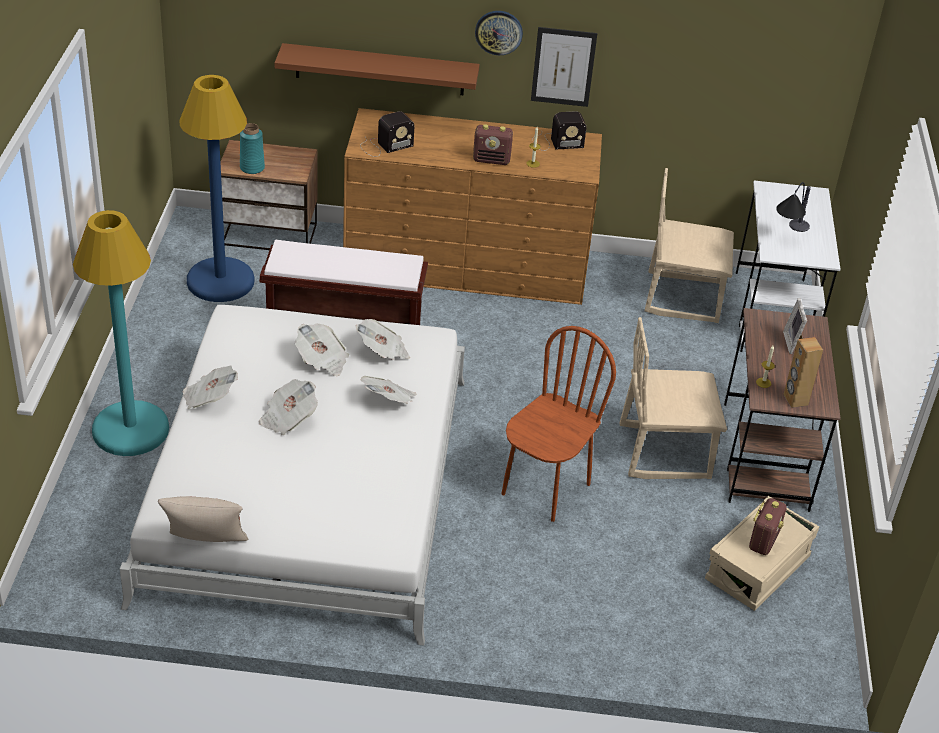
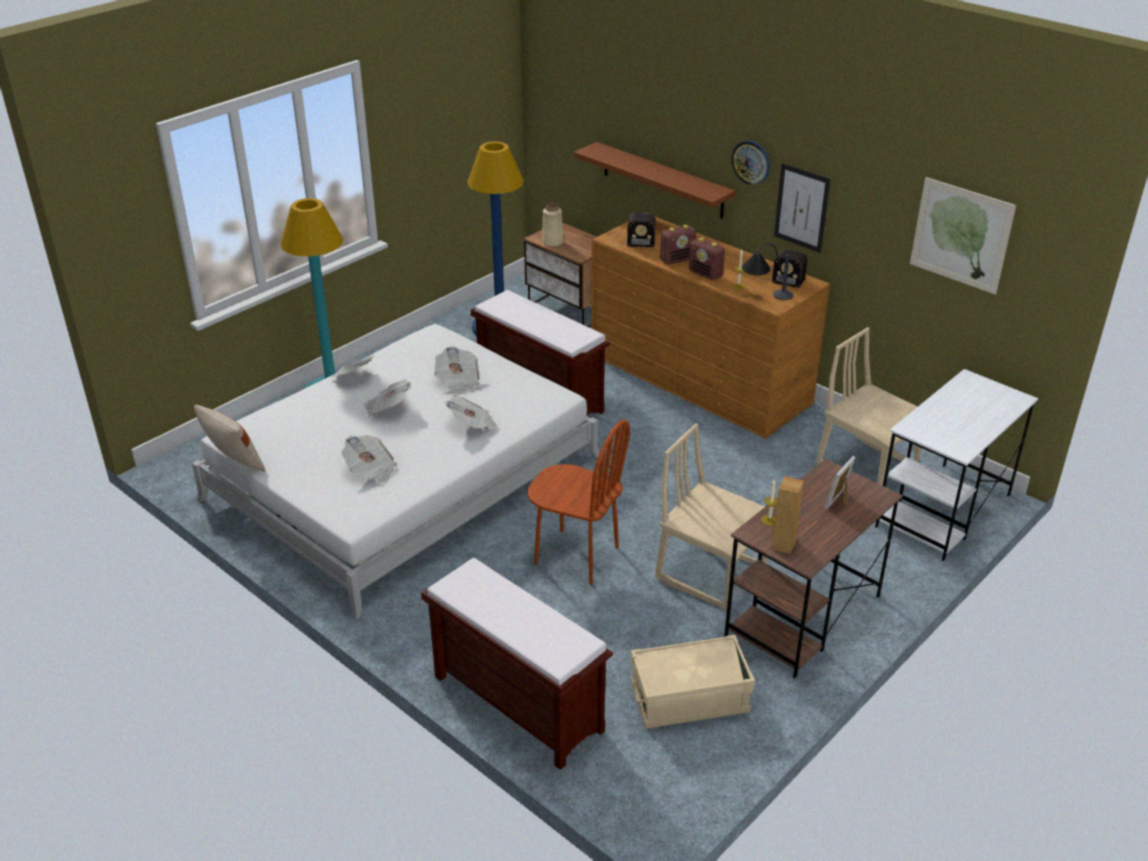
camera: 40 degrees right, 5 degrees down
turquoise vase [240,123,265,174] -> beige vase [542,203,563,247]
newspaper [356,319,410,360] -> newspaper moved to [342,435,397,484]
brown chair [501,326,616,522] -> brown chair turned 45 degrees clockwise [527,420,630,585]
radio [749,498,787,555] -> radio moved to [660,225,696,265]
table lamp [776,182,811,232] -> table lamp moved to [742,243,793,300]
none -> brown bench [421,558,613,770]
none -> picture [910,177,1016,294]

